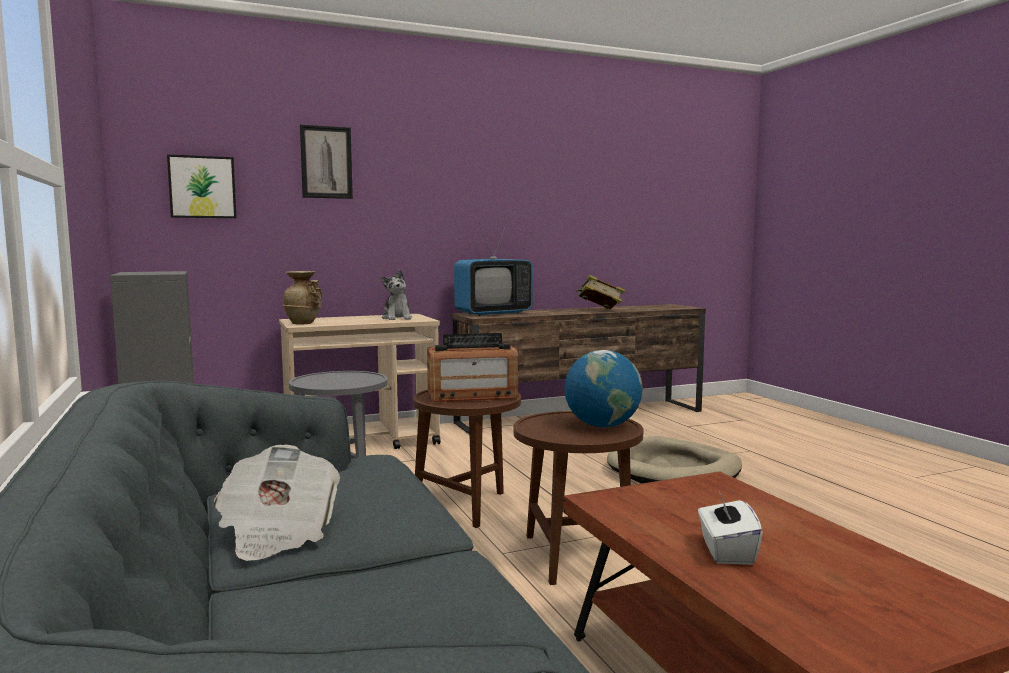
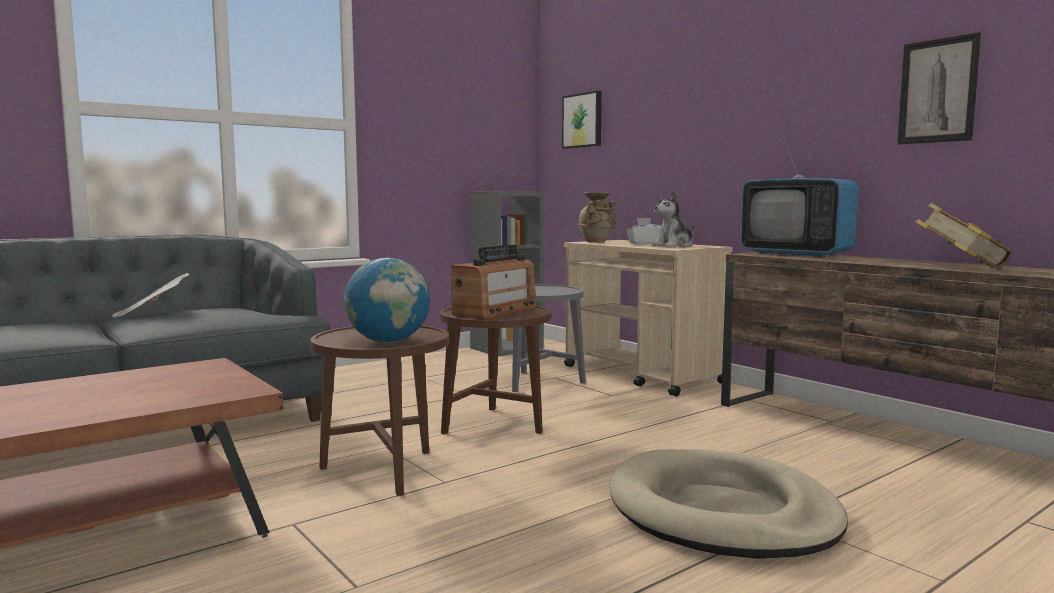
camera: 75 degrees right, 0 degrees up
picture [300,125,353,199] -> picture moved to [897,32,981,145]
radio [427,333,518,402] -> radio turned 120 degrees counterclockwise [451,245,537,319]
white tissue box [698,491,763,565] -> white tissue box moved to [626,218,661,244]

